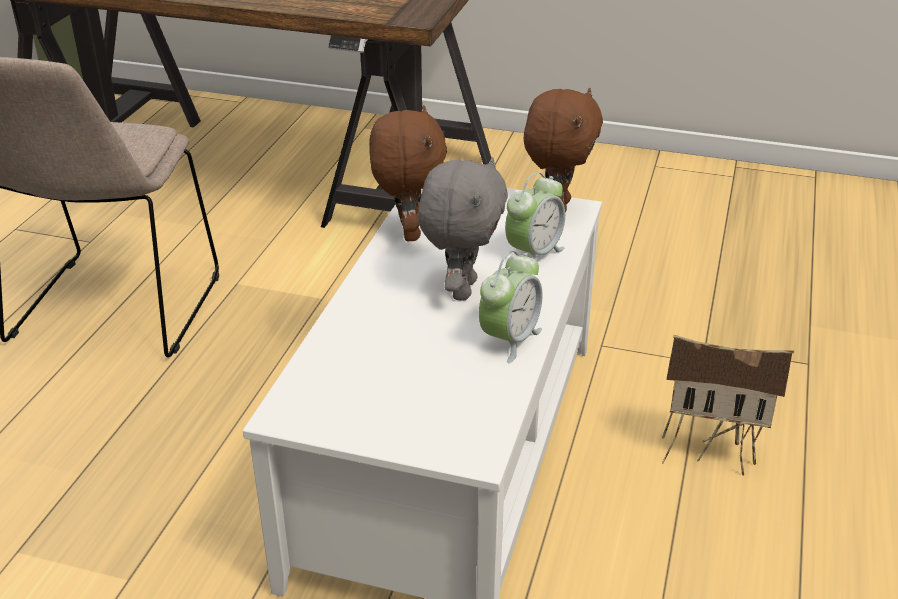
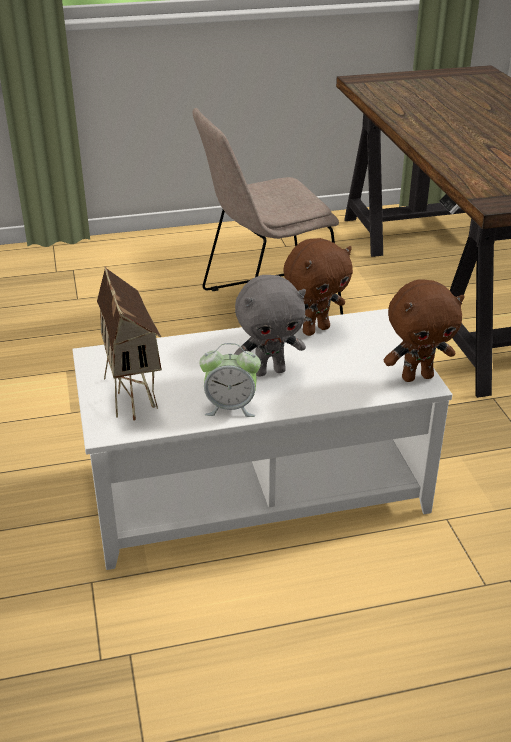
camera: 60 degrees right, 0 degrees up
alarm clock [505,172,565,262] -> none
toy house [662,335,794,475] -> toy house moved to [97,267,162,421]

